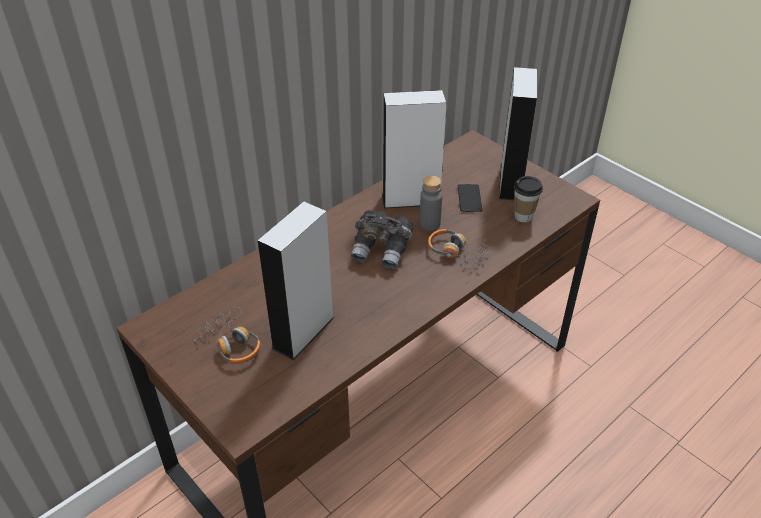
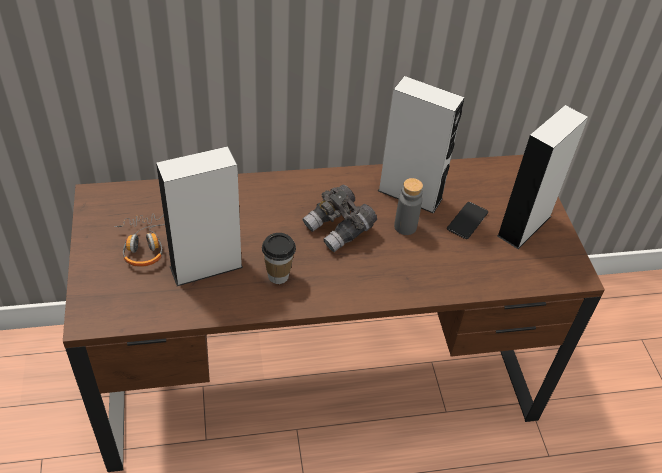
camera: 30 degrees right, 5 degrees up
headphones [428,229,490,272] -> none
cup [514,176,543,222] -> cup moved to [262,233,296,284]

